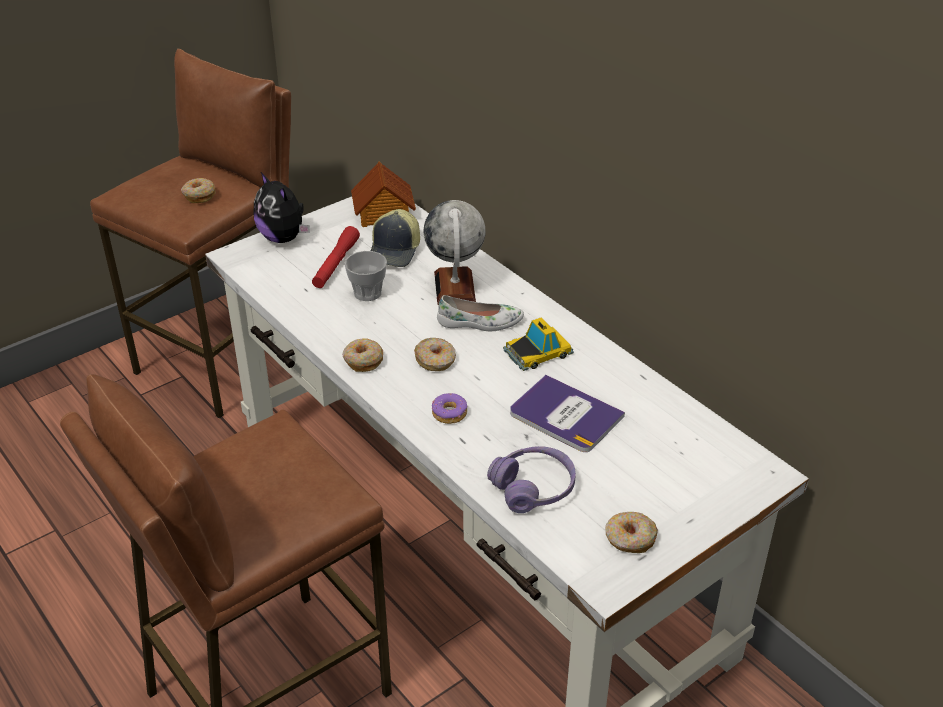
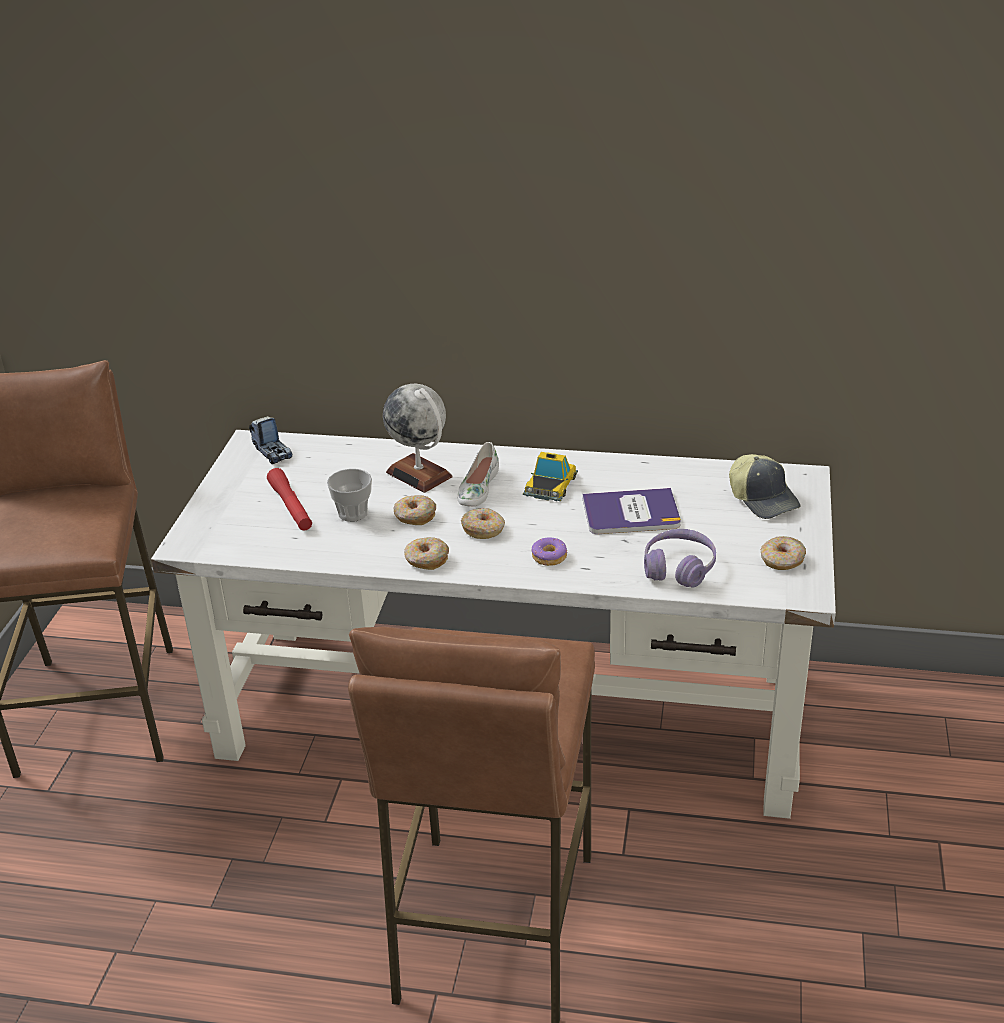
camera: 40 degrees left, 5 degrees down
donut [181,178,216,203] -> donut moved to [394,495,436,525]
plush toy [254,172,310,243] -> none
toy house [351,162,416,227] -> toy truck [249,416,292,465]
cap [371,209,420,267] -> cap moved to [729,454,800,519]
white shoe [437,295,524,331] -> white shoe turned 150 degrees clockwise [457,442,499,507]

